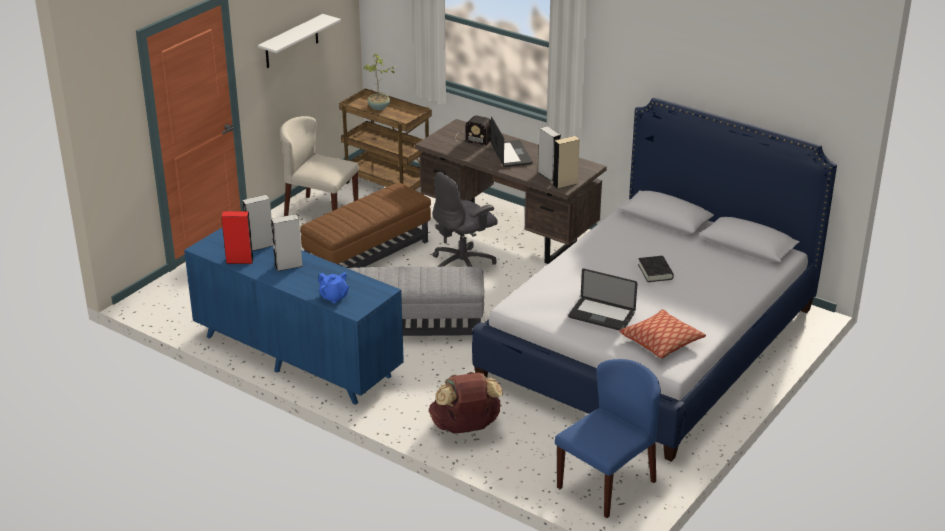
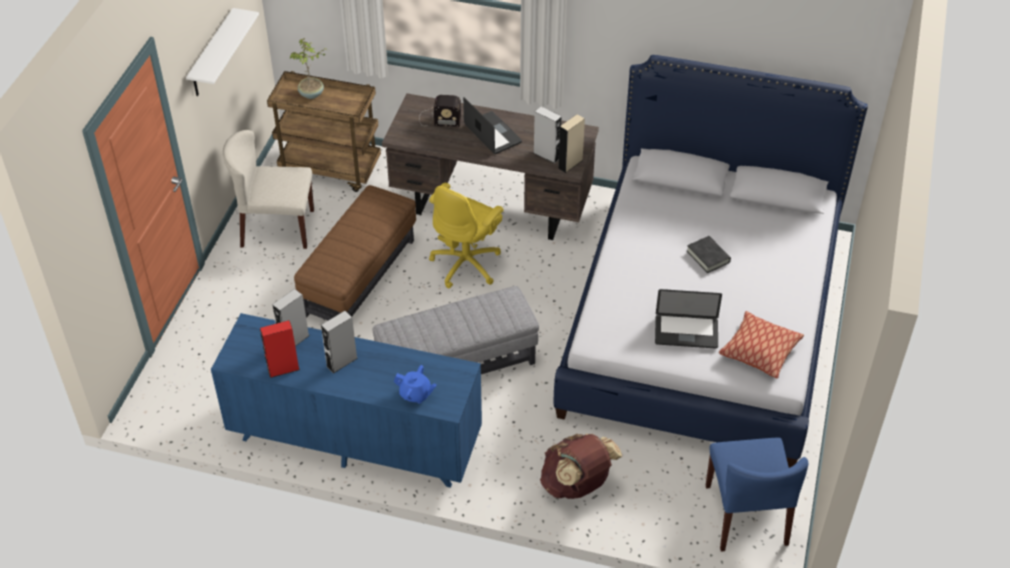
camera: 20 degrees left, 15 degrees up
grey office chair [432,172,498,267] -> yellow office chair [429,183,504,288]
blue chair [555,359,661,518] -> blue chair turned 150 degrees clockwise [706,438,808,552]

